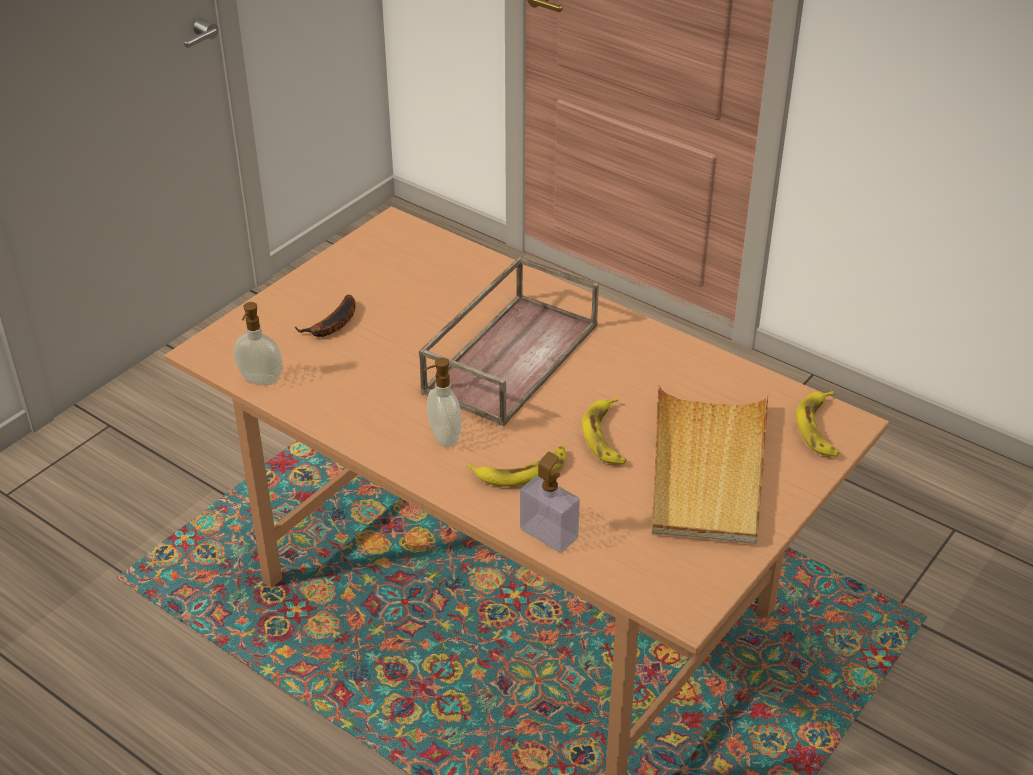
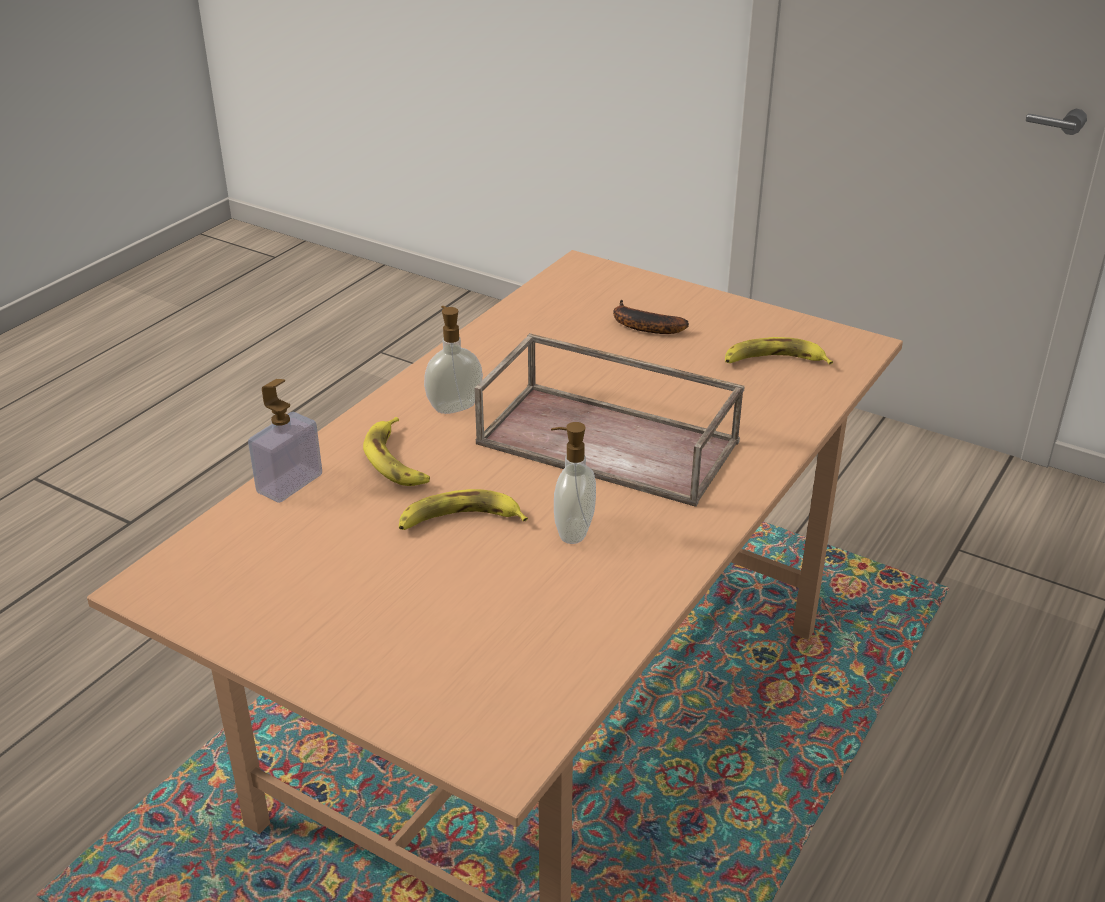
camera: 85 degrees right, 5 degrees down
soap dispenser [234,302,282,385] -> soap dispenser moved to [551,422,596,544]
beige tray [652,385,768,544] -> none
banana [796,391,839,457] -> banana moved to [725,337,833,364]

